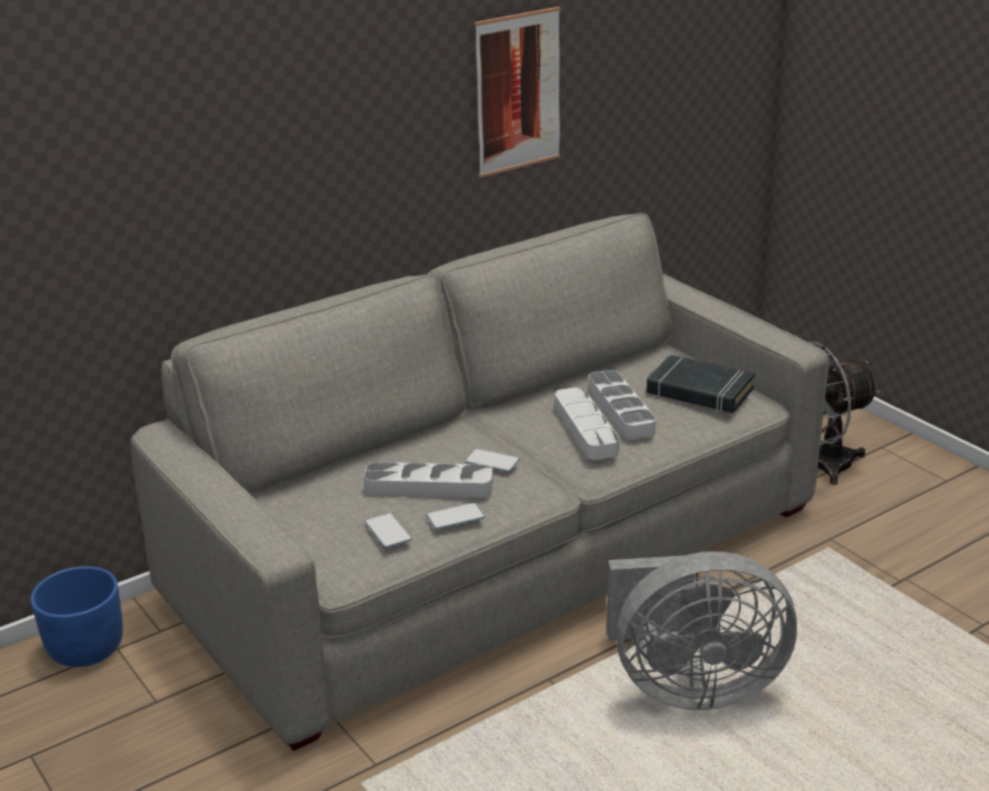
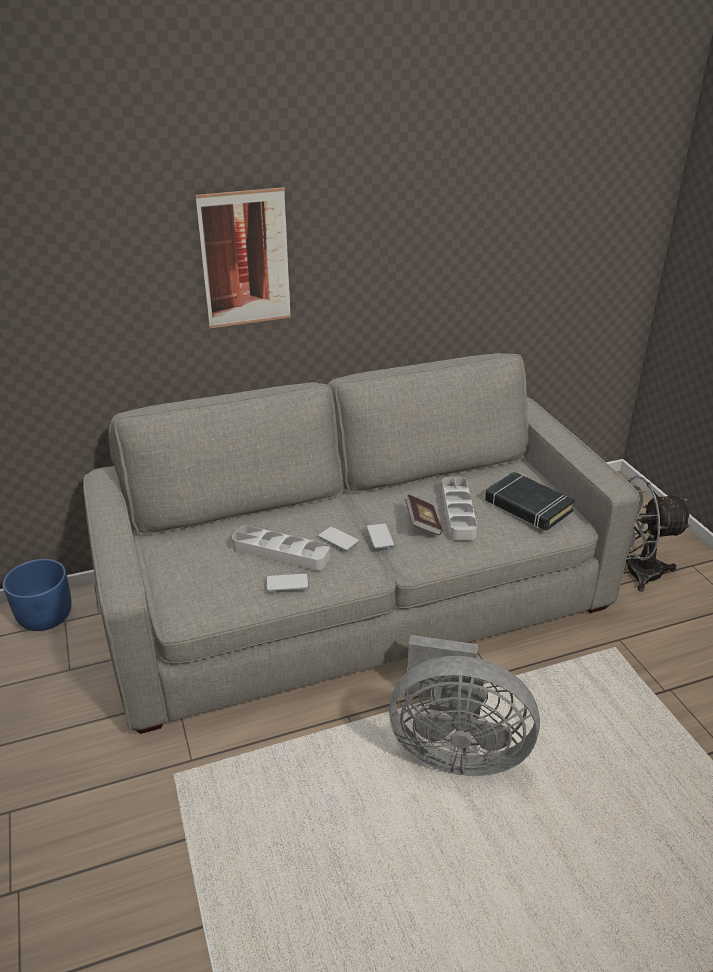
camera: 15 degrees right, 5 degrees up
phone [365,513,412,548] -> phone moved to [366,523,395,549]
picture [475,7,561,178] -> picture moved to [195,187,291,328]
grey tray [555,387,619,460] -> book [405,495,442,535]

